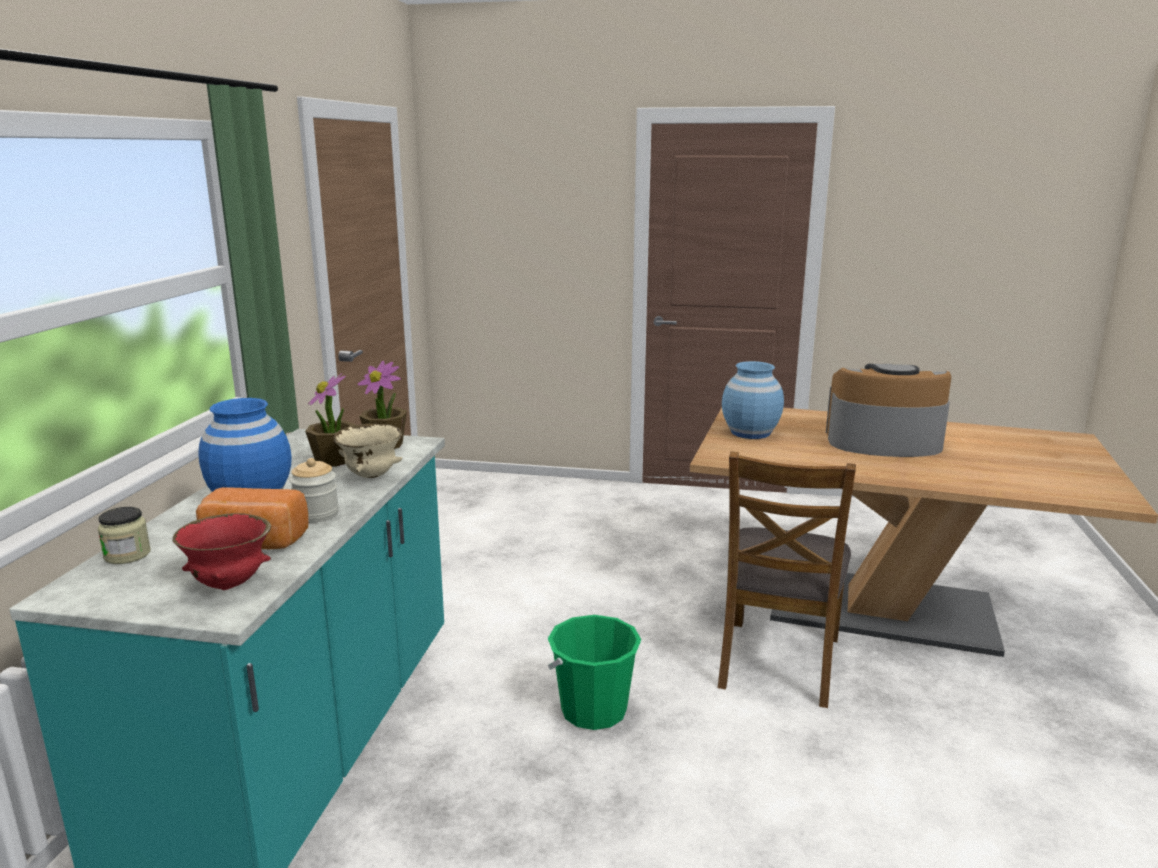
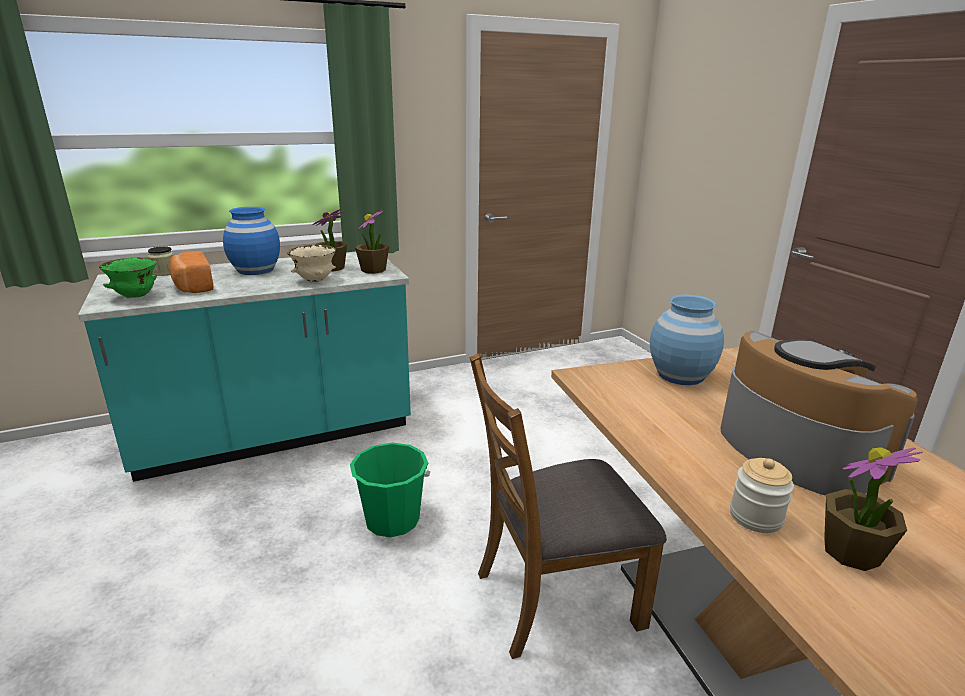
camera: 55 degrees right, 5 degrees up
red bowl [173,513,271,590] -> green bowl [99,257,157,298]
jar [289,458,339,523] -> jar moved to [730,458,794,533]
none -> potted plant [824,447,923,571]

